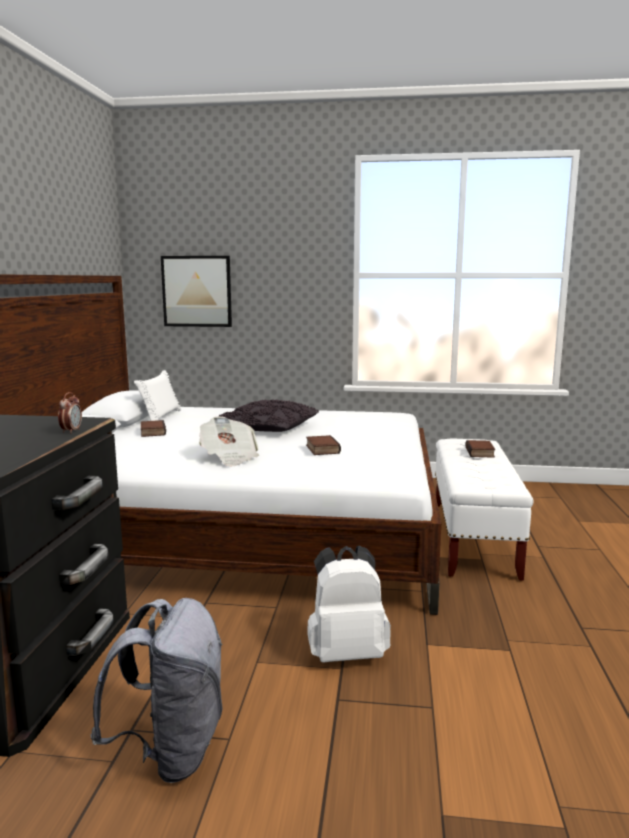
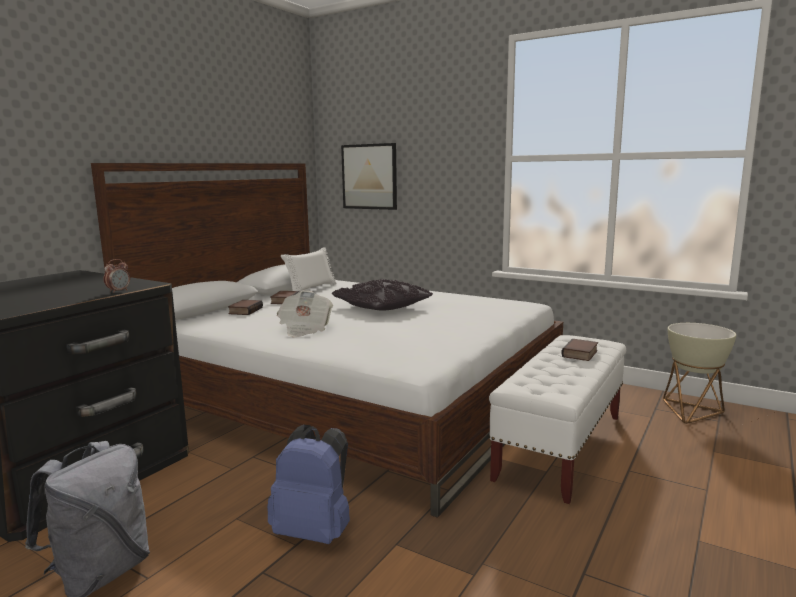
camera: 25 degrees right, 0 degrees up
book [306,435,341,455] -> book moved to [228,300,263,315]
white backpack [308,546,391,663] -> blue backpack [267,425,350,544]
none -> planter [663,323,736,424]

